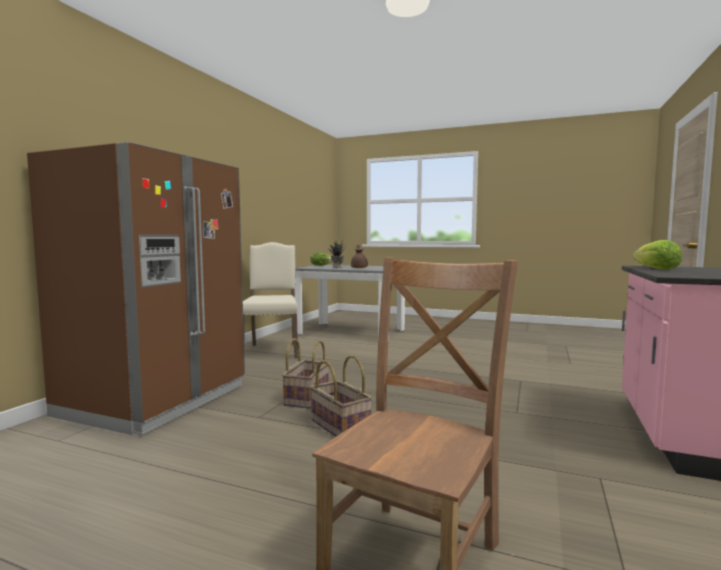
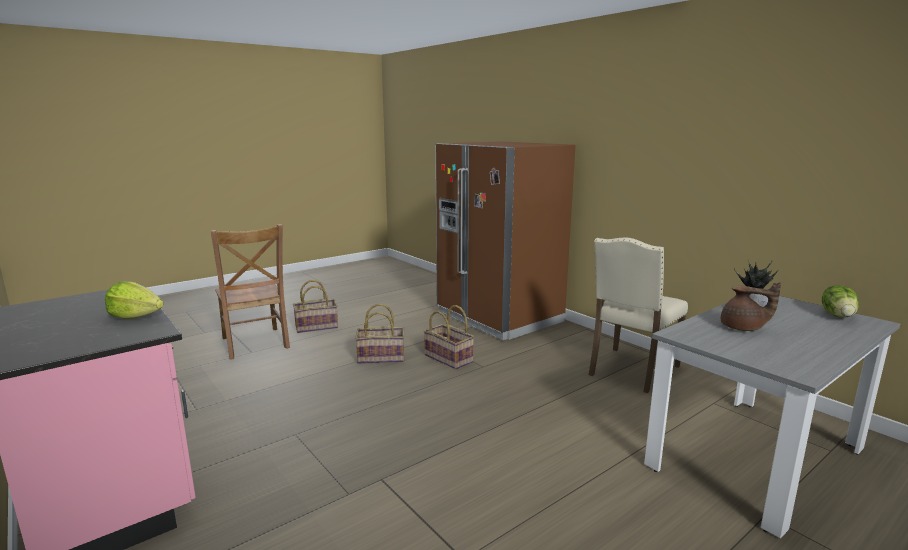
camera: 120 degrees right, 10 degrees up
beige chair [243,242,298,359] -> beige chair turned 105 degrees clockwise [589,237,688,393]
none -> basket [293,280,338,333]

